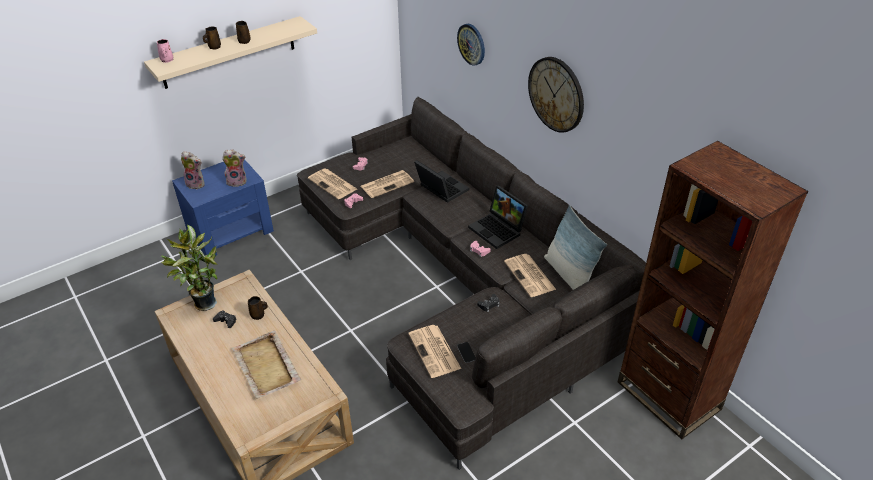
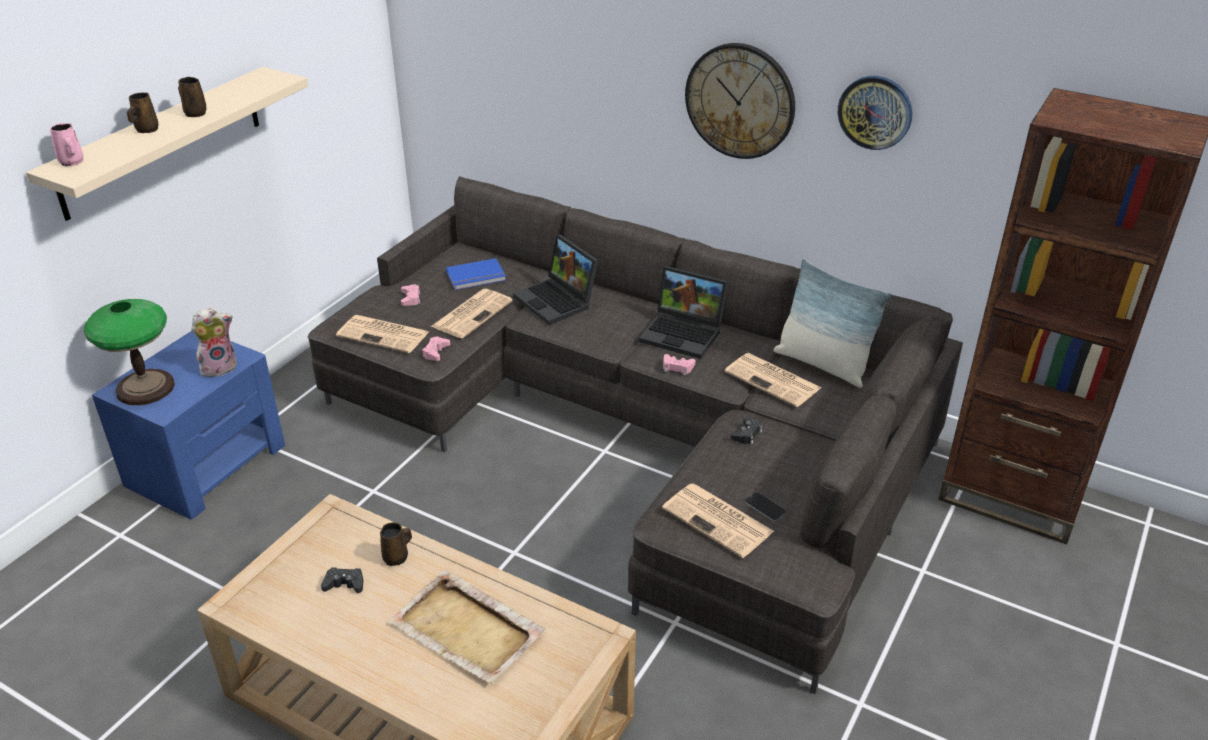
camera: 25 degrees left, 5 degrees down
potted plant [161,224,218,311] -> none
plush toy [181,151,205,189] -> table lamp [84,299,175,406]
laptop [414,160,469,203] -> laptop turned 150 degrees counterclockwise [513,234,598,325]
wall clock [457,24,485,66] -> wall clock moved to [838,76,913,150]
none -> blue book [446,258,506,290]

